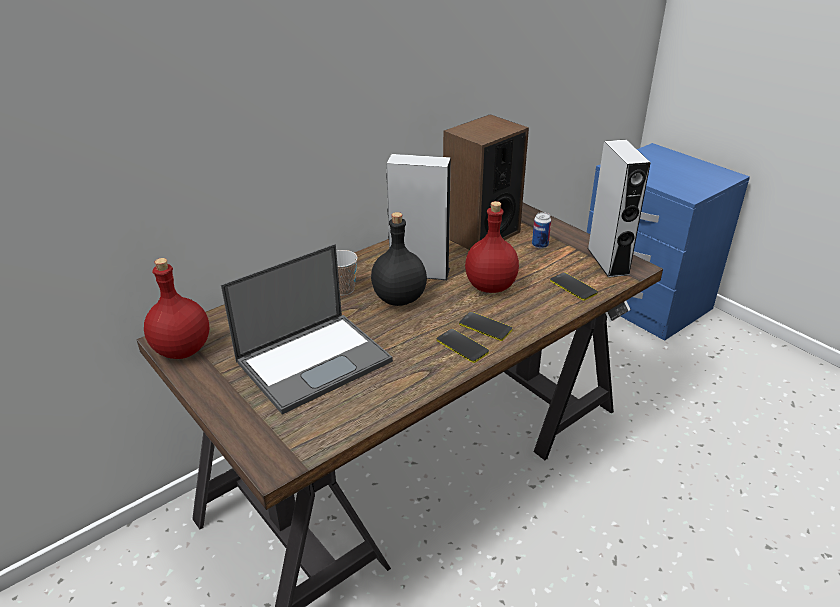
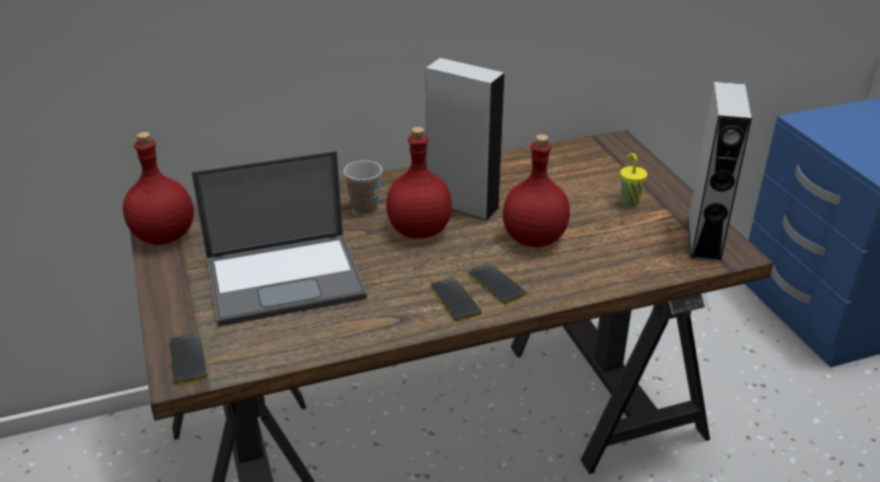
camera: 20 degrees right, 0 degrees up
black bottle [371,212,427,306] -> red bottle [386,127,452,239]
speaker [443,114,529,250] -> none
can [532,212,551,249] -> yellow cup [620,153,647,207]
phone [550,272,598,301] -> phone moved to [169,333,208,385]

